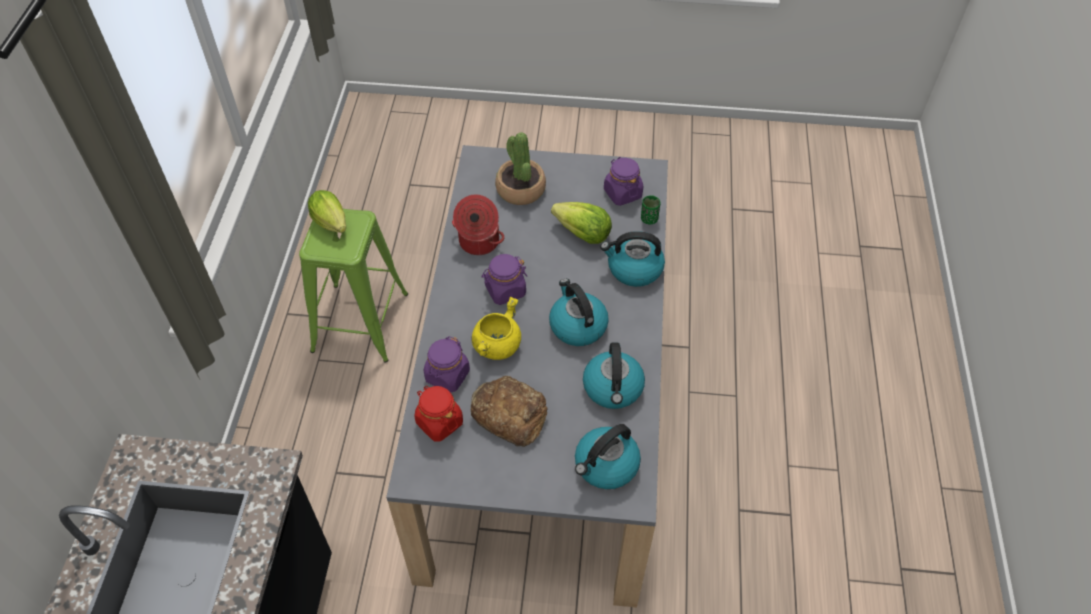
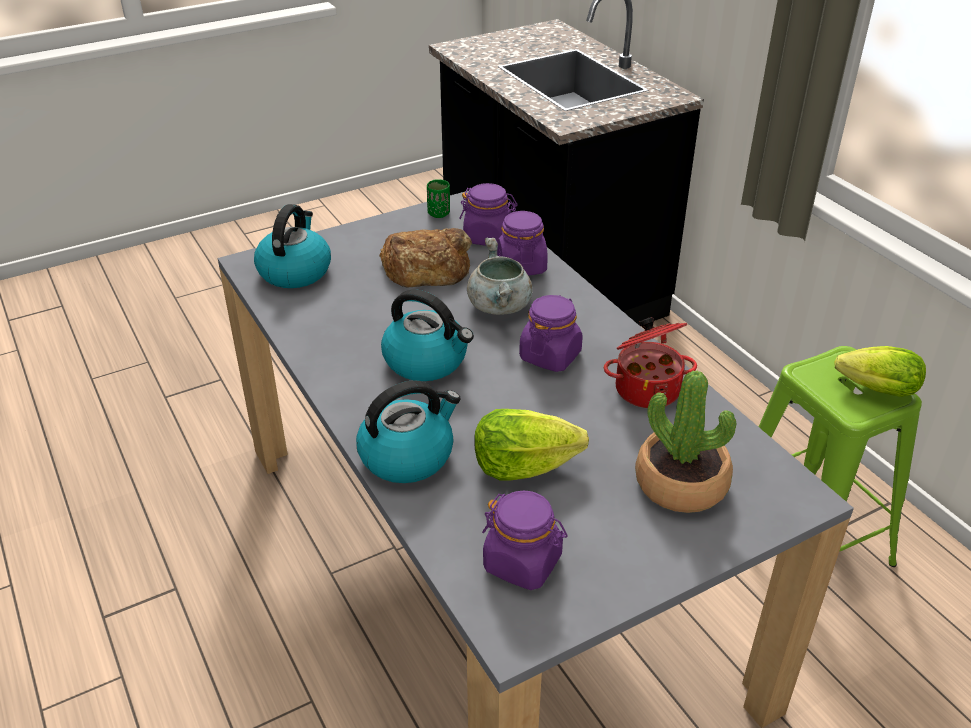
camera: 145 degrees right, 15 degrees down
red jar [415,386,463,442] -> purple jar [459,183,518,246]
yellow cooking pot [471,297,521,360] -> grey cooking pot [467,237,533,315]
kettle [583,343,645,409] -> none
green cup [641,195,661,224] -> green cup moved to [427,179,450,218]

